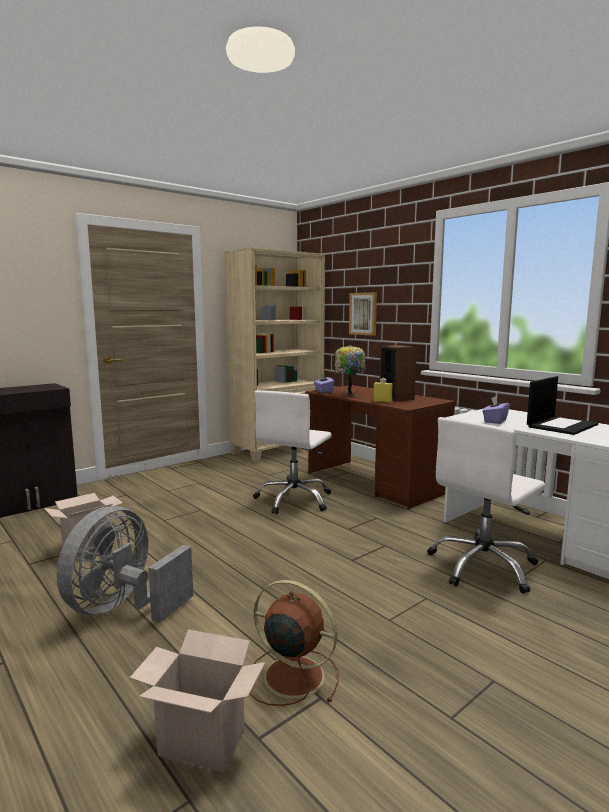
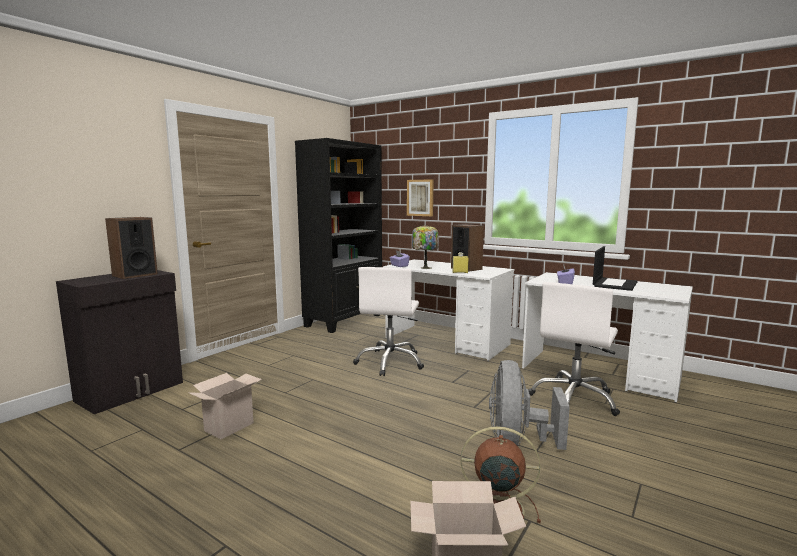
camera: 15 degrees left, 0 degrees up
grey fan [57,506,193,623] -> grey fan moved to [489,360,570,450]
beige bookcase [224,247,325,463] -> black bookcase [295,138,382,333]
brown desk [305,385,456,509] -> white desk [383,259,514,361]
none -> speaker [105,217,158,279]

